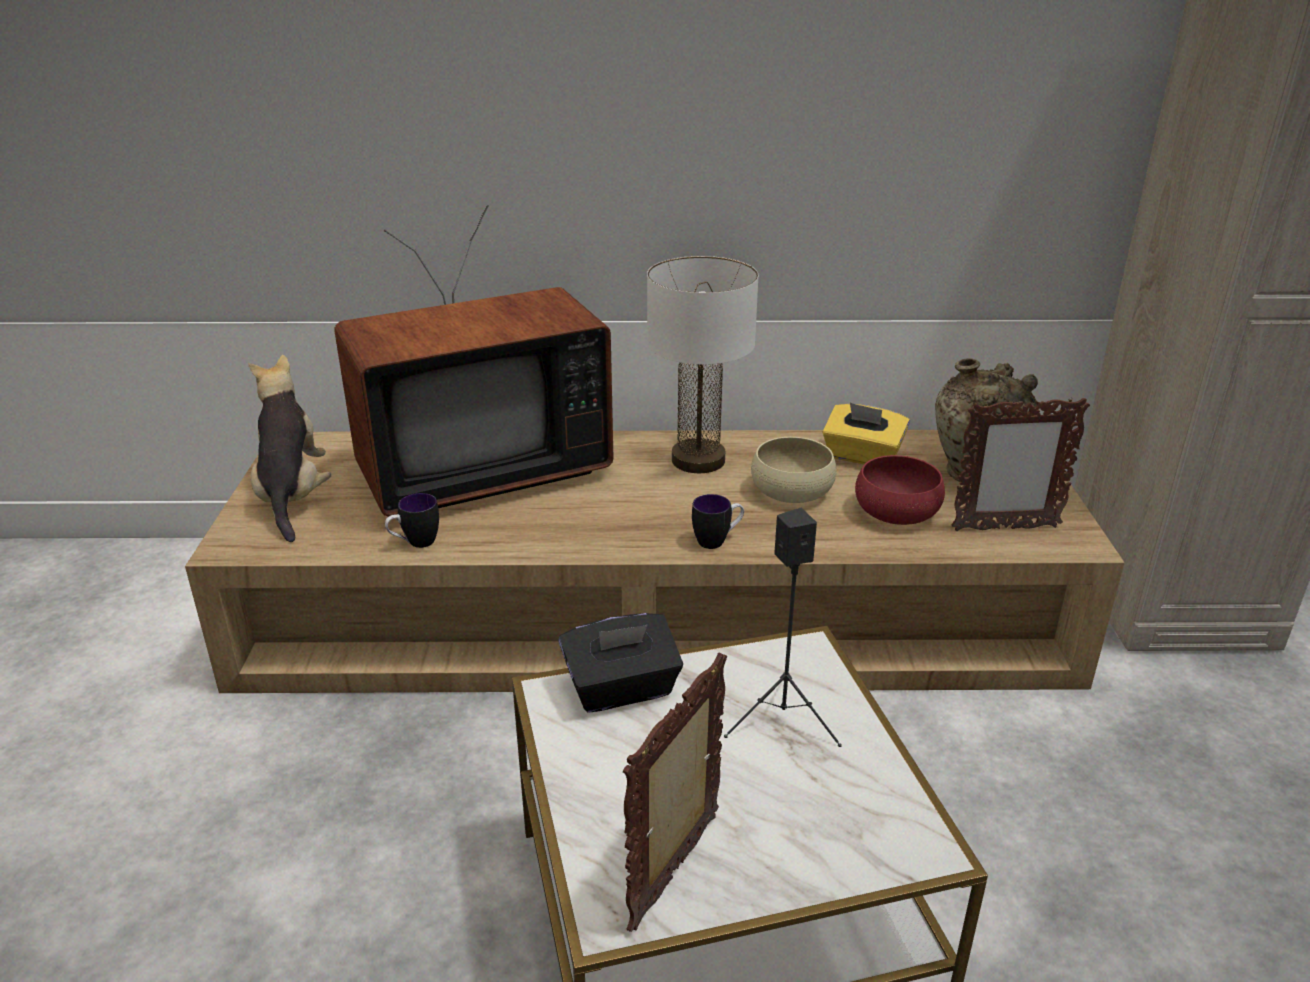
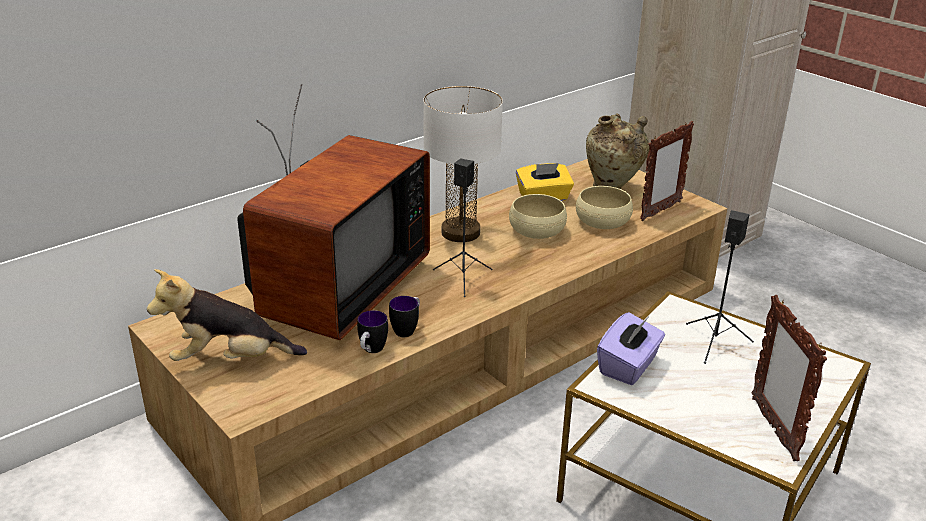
camera: 40 degrees left, 0 degrees up
plush toy [248,355,331,542] -> plush toy turned 45 degrees counterclockwise [147,269,307,361]
black tissue box [559,613,683,713] -> purple tissue box [597,312,665,385]
mug [692,494,744,549] -> mug moved to [389,296,420,337]
red bowl [855,455,945,525] -> beige bowl [576,186,633,229]
none -> black speaker [433,159,492,297]

